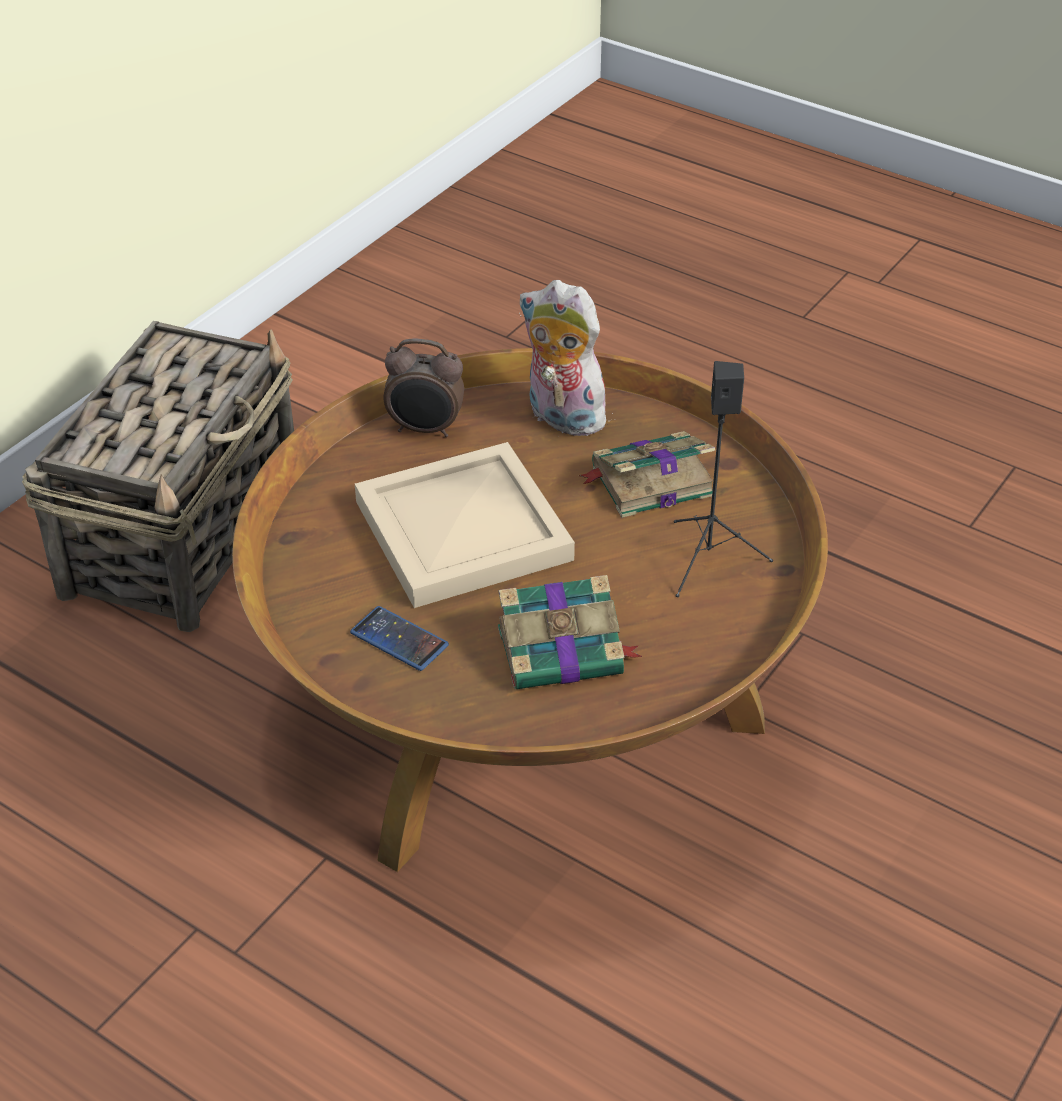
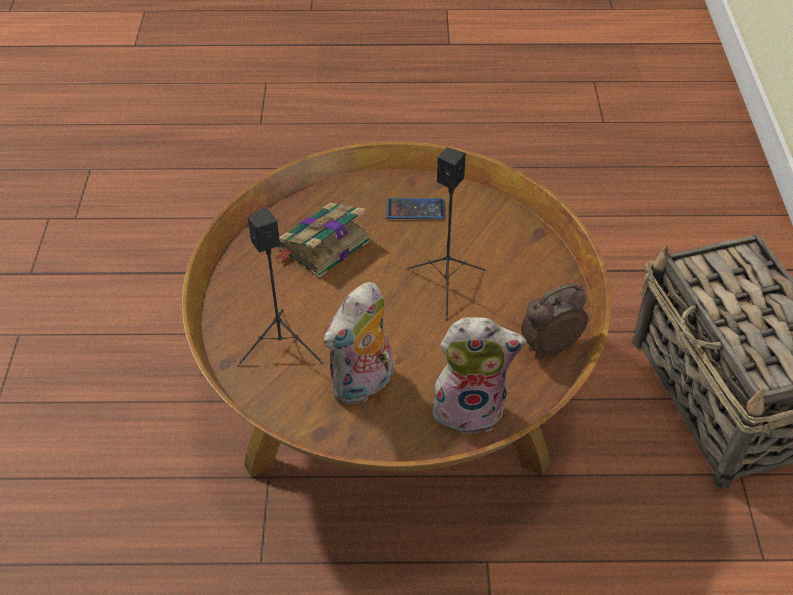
camera: 145 degrees right, 5 degrees up
beige tray [355,442,575,608] -> black speaker [407,147,486,320]
book [579,431,715,518] -> plush toy [324,282,393,404]

